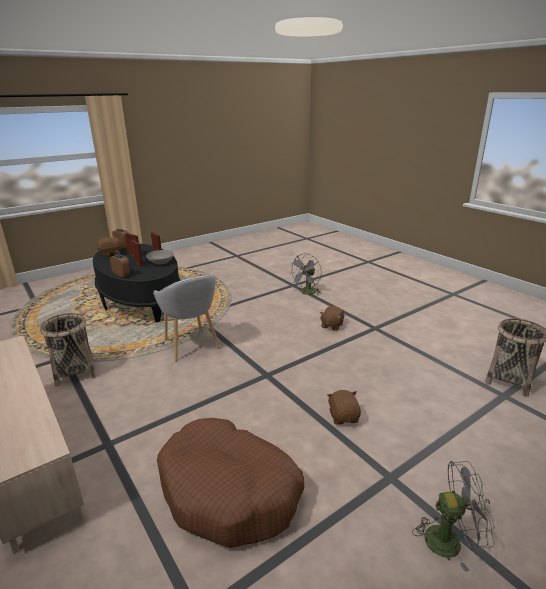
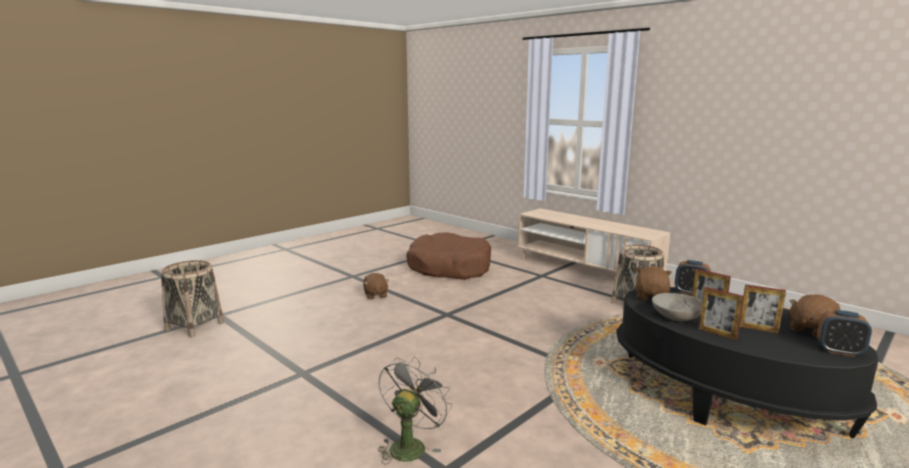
camera: 170 degrees right, 10 degrees down
grey armchair [153,275,220,362] -> none
brown plush toy [320,306,344,331] -> brown plush toy moved to [636,266,672,300]
grey fan [412,461,495,572] -> none

